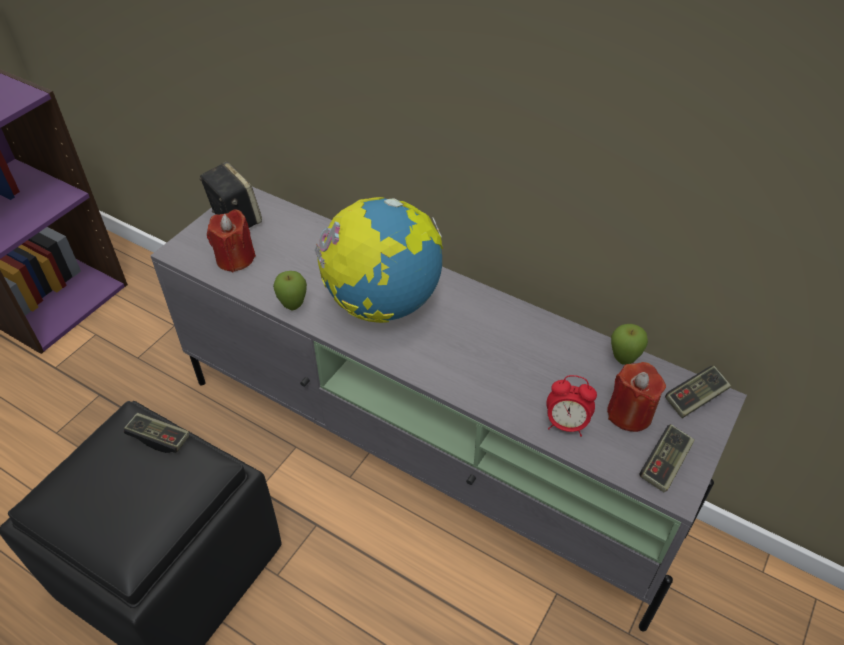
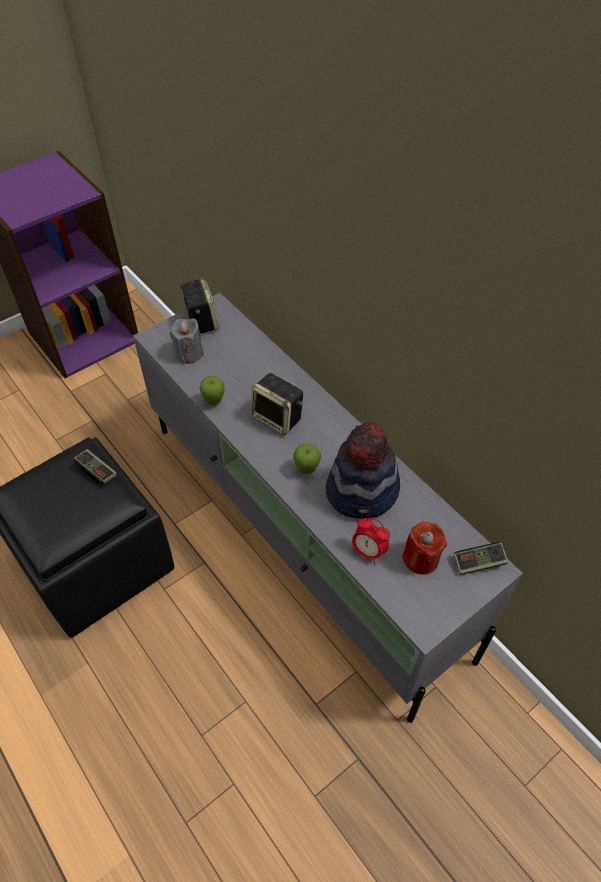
camera: 20 degrees right, 5 degrees up
red candle [207,209,256,272] -> grey candle [170,318,204,364]
globe [314,197,443,323] -> speaker [251,373,303,435]
apple [611,324,648,365] -> apple moved to [293,444,321,474]
game controller [639,424,695,492] -> none
none -> hat [326,422,400,519]

